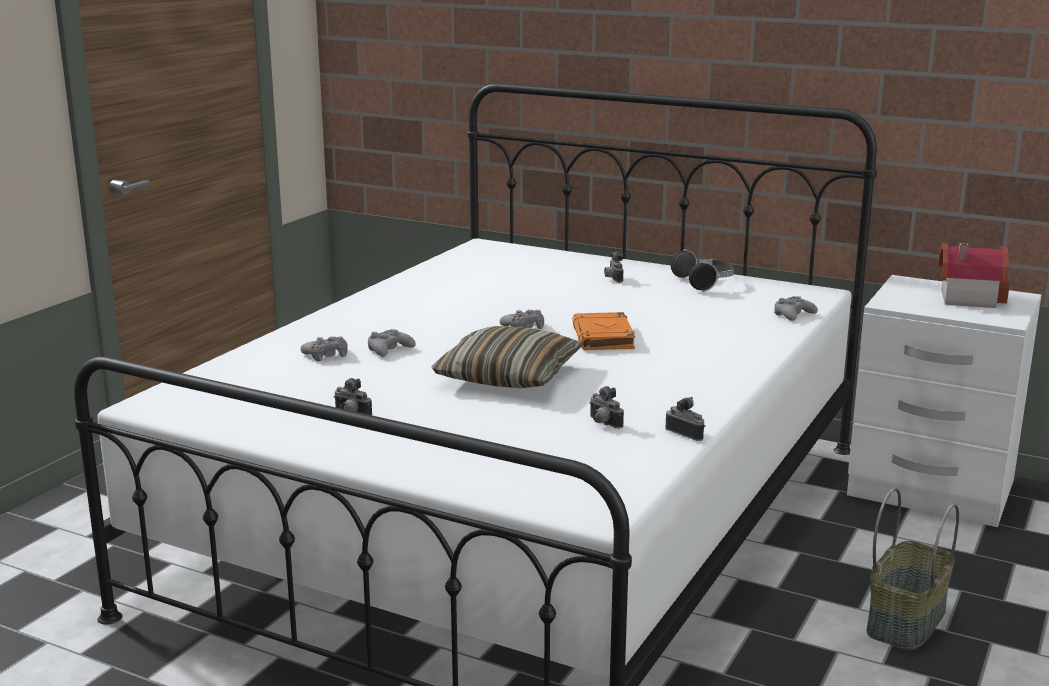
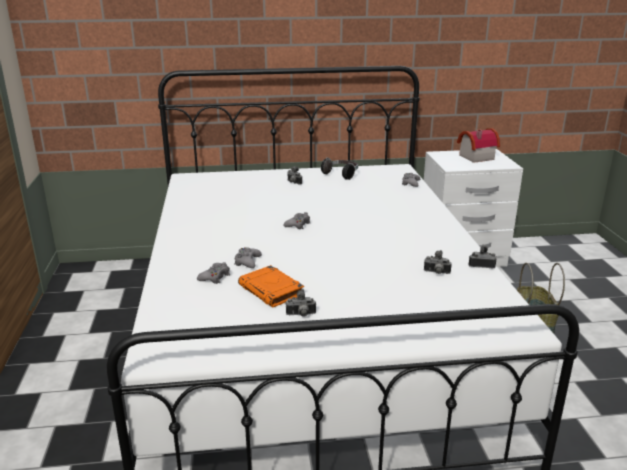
camera: 35 degrees left, 5 degrees up
pillow [432,326,583,388] -> none
orange book [572,312,635,350] -> orange book moved to [238,265,304,308]

